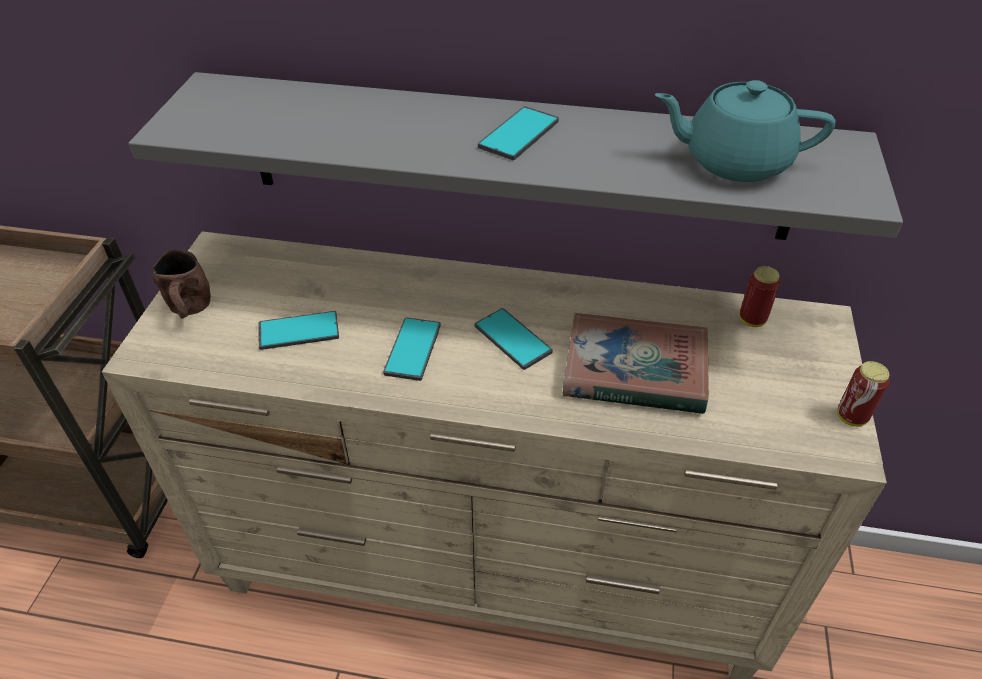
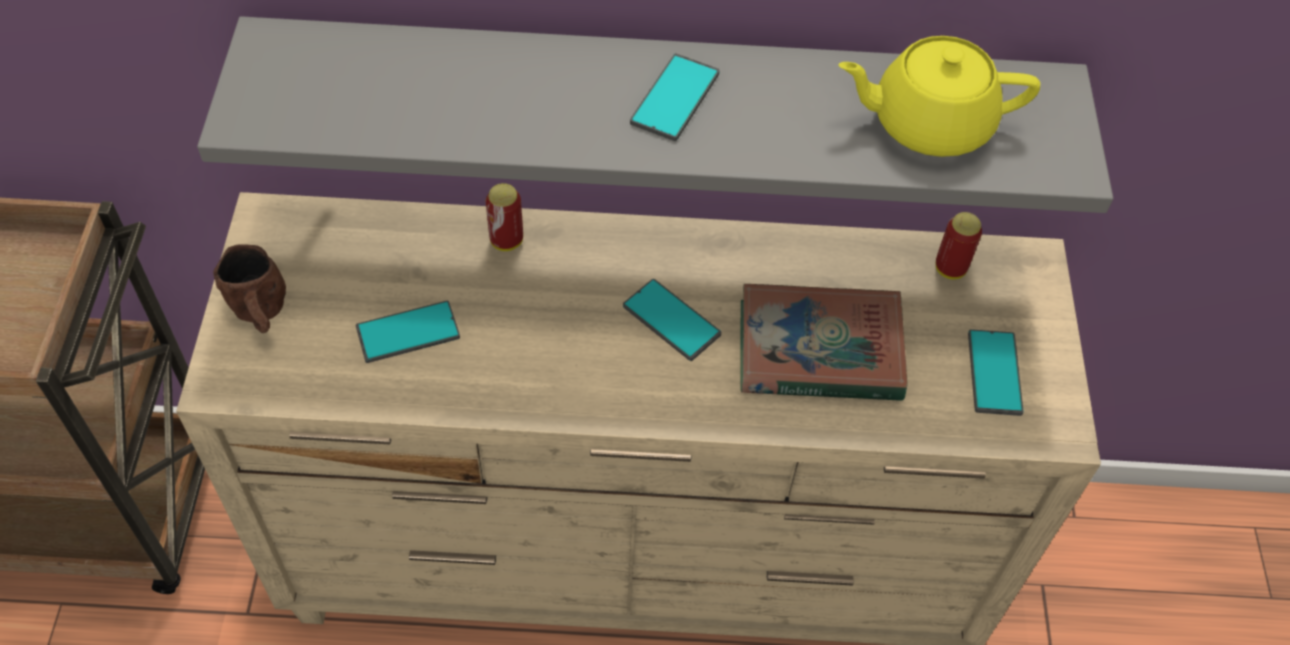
camera: 10 degrees left, 10 degrees up
phone [383,317,441,381] -> phone moved to [968,329,1024,416]
turquoise teapot [654,80,836,182] -> yellow teapot [838,36,1040,157]
can [837,361,890,427] -> can moved to [486,183,523,251]

